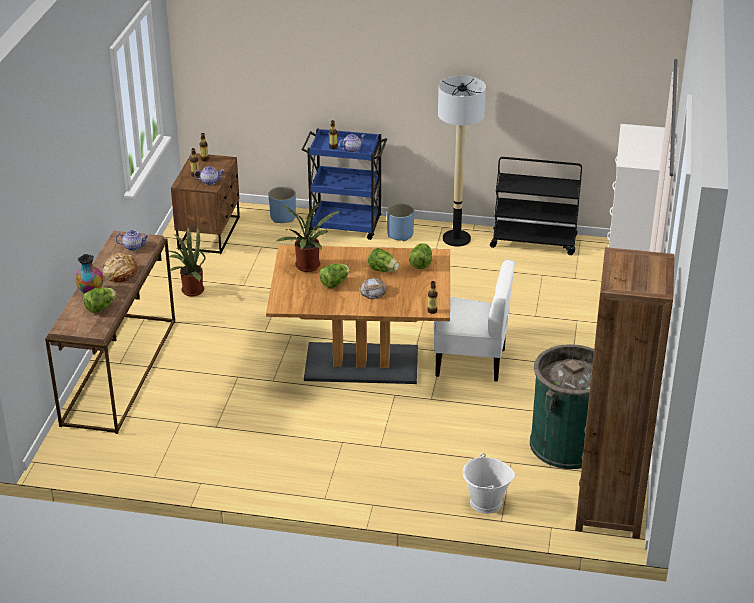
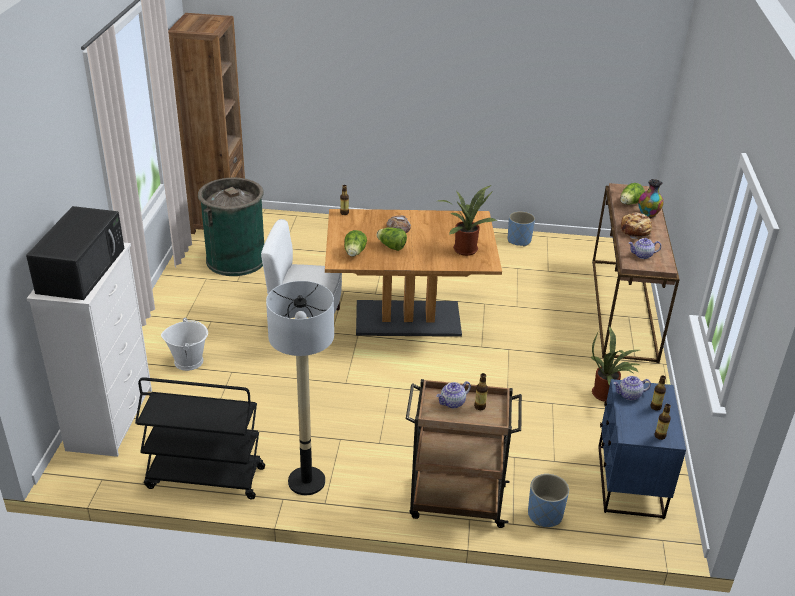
camera: 175 degrees right, 0 degrees up
brown nightstand [171,153,240,254] -> blue nightstand [598,379,686,519]
blue cart [302,128,387,240] -> brown cart [406,379,522,528]
lettuce [319,264,350,288] -> none
blue planter [387,203,415,241] -> blue planter moved to [508,211,535,247]
white bucket [463,453,515,514] -> white bucket moved to [161,318,208,371]
none -> black microwave [26,206,125,300]

